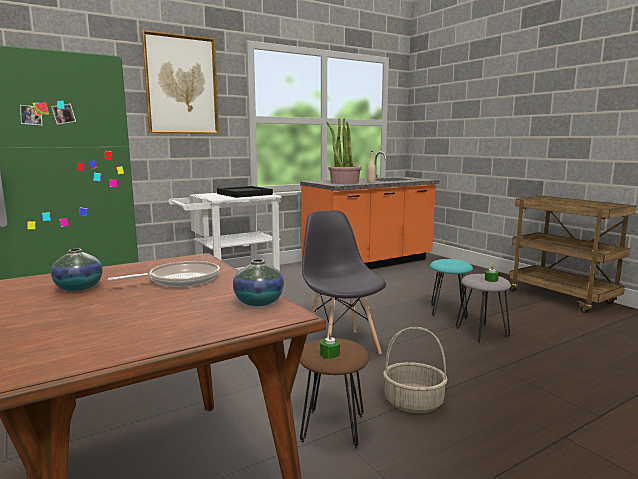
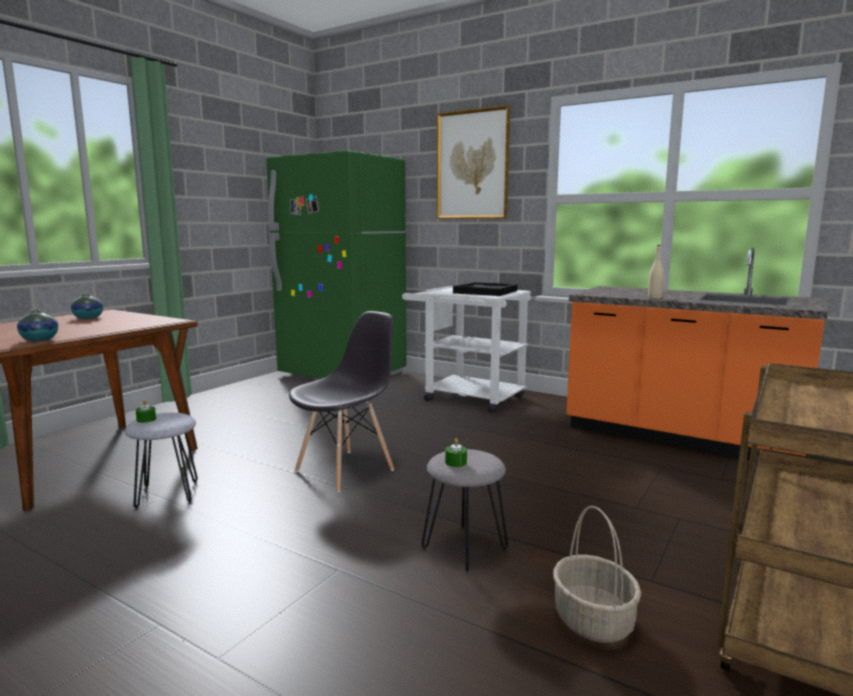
camera: 65 degrees right, 0 degrees up
frying pan [108,261,220,287] -> none
brown stool [300,338,369,449] -> grey stool [124,413,198,510]
potted plant [326,118,362,184] -> none
basket [383,327,448,413] -> basket moved to [553,506,641,643]
turquoise stool [430,259,473,319] -> none

